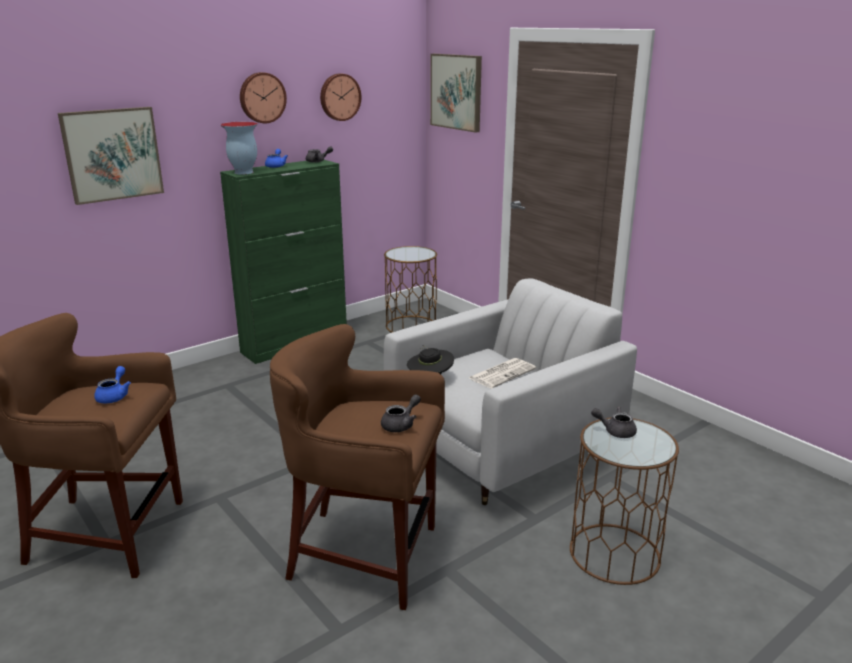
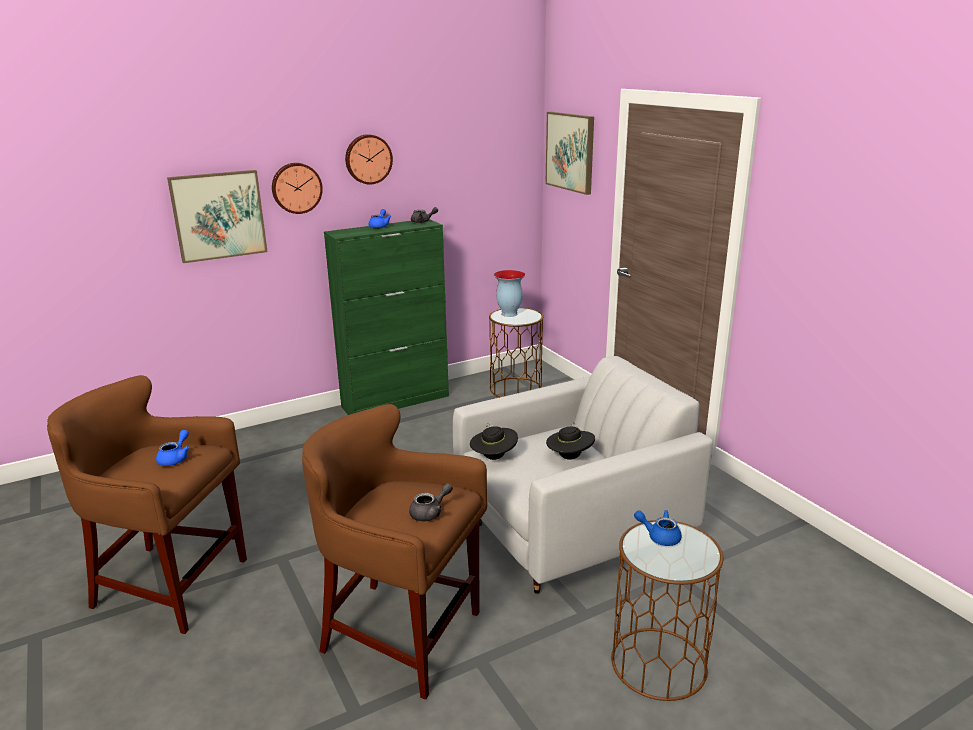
camera: 10 degrees right, 0 degrees up
vase [220,122,258,174] -> vase moved to [494,270,525,317]
wall clock [320,73,362,121] -> wall clock moved to [272,163,323,214]
newspaper [469,358,536,389] -> black hat [546,422,595,460]
grey teapot [591,407,637,438] -> blue teapot [634,510,682,546]

